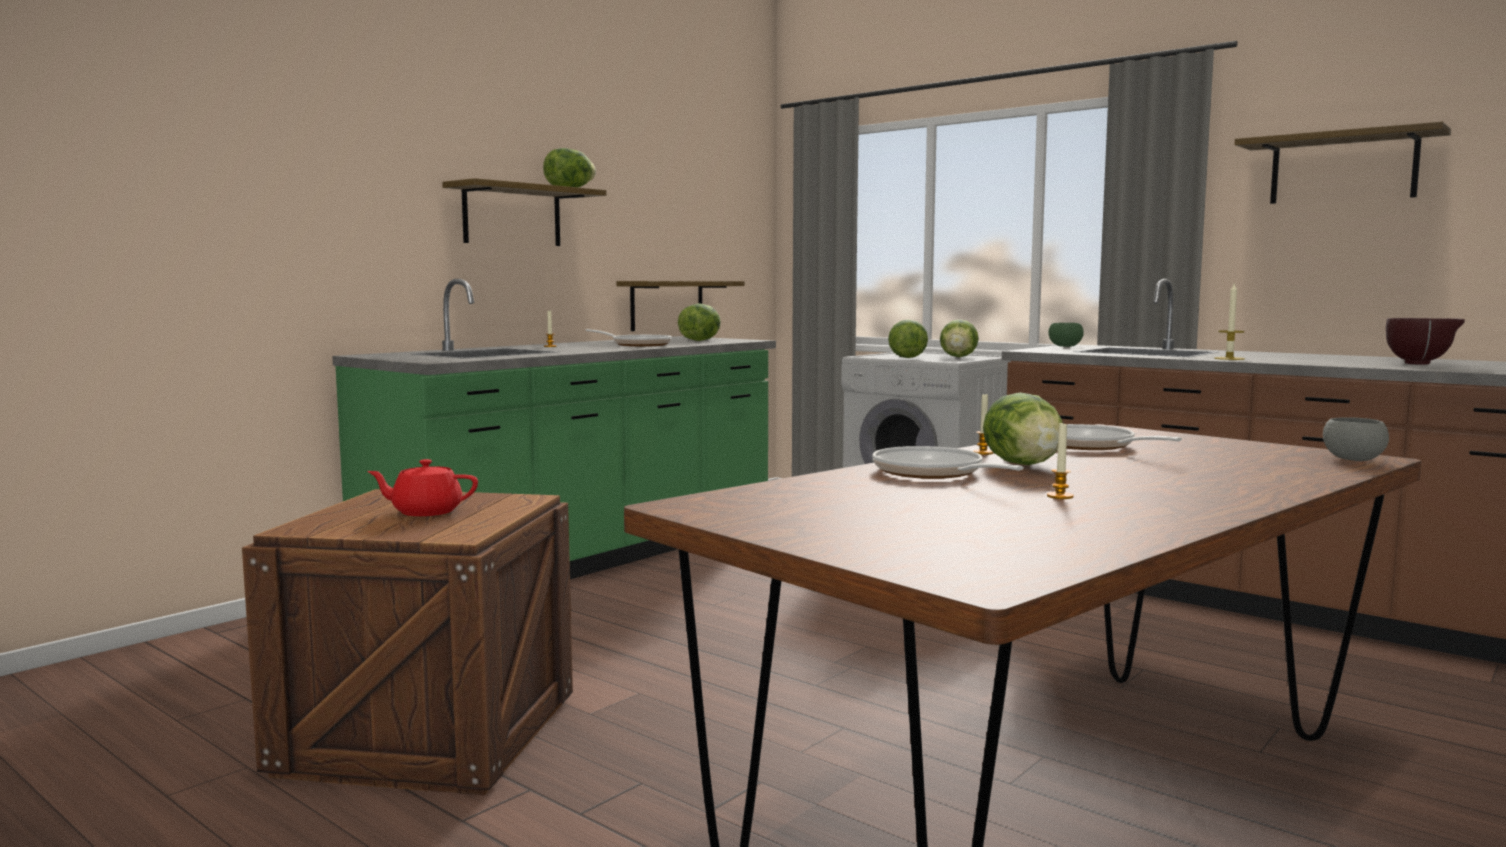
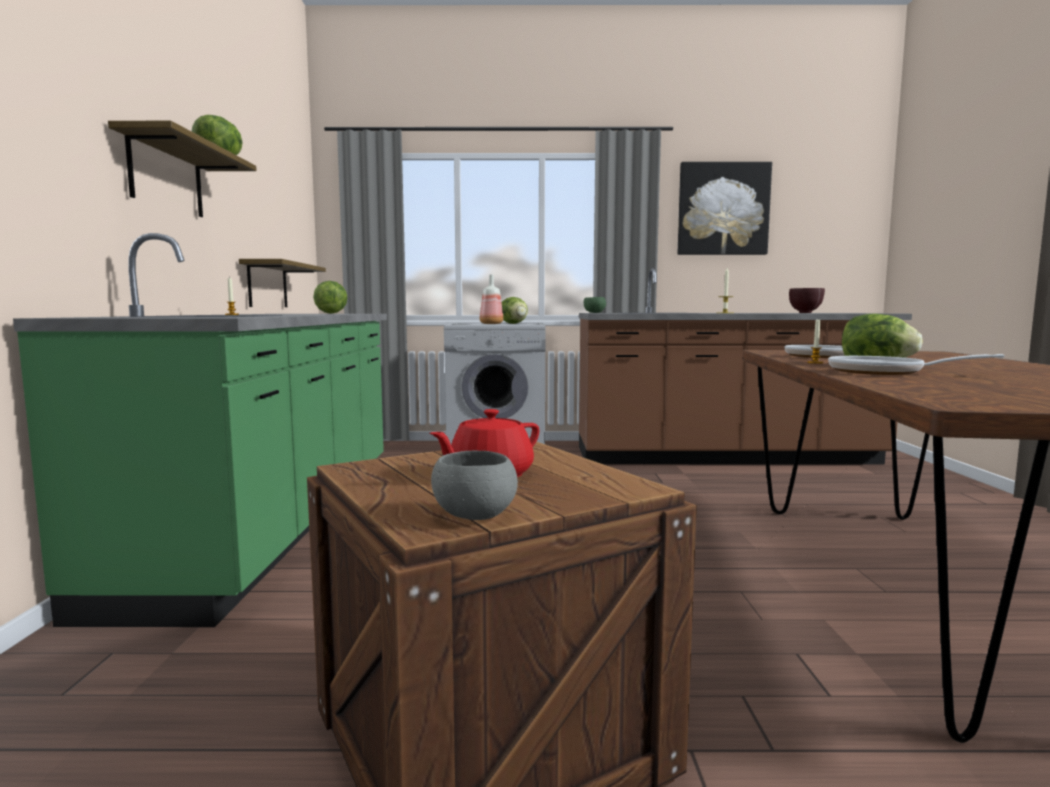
camera: 40 degrees left, 0 degrees up
frying pan [586,329,672,347] -> none
lettuce [888,319,928,358] -> bottle [480,274,503,324]
candle [1047,421,1074,499] -> none
shelf [1234,122,1451,204] -> picture [678,162,772,255]
grey bowl [1323,417,1389,461] -> grey bowl moved to [431,451,518,520]

